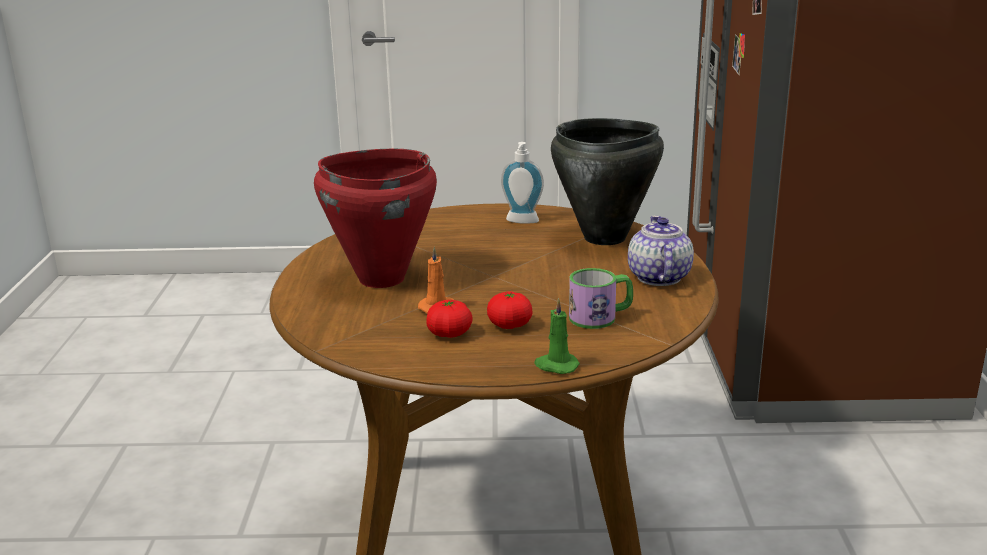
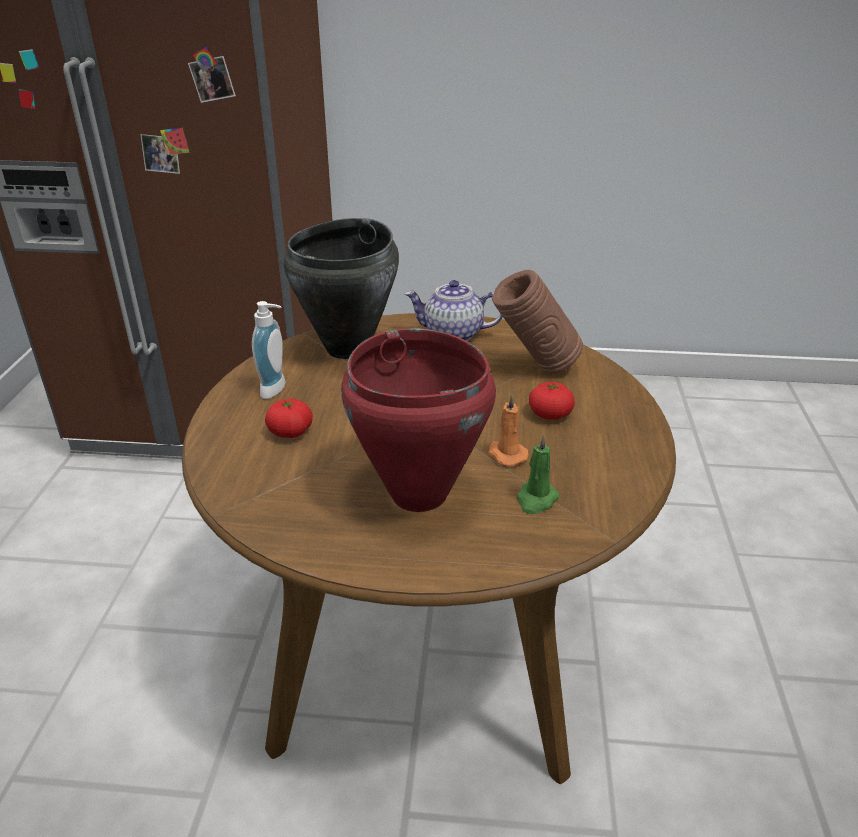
camera: 85 degrees left, 10 degrees up
tomato [426,300,473,338] -> tomato moved to [265,398,313,438]
green candle [534,298,580,374] -> green candle moved to [517,434,560,514]
mug [569,268,633,329] -> brown vase [492,270,583,373]

